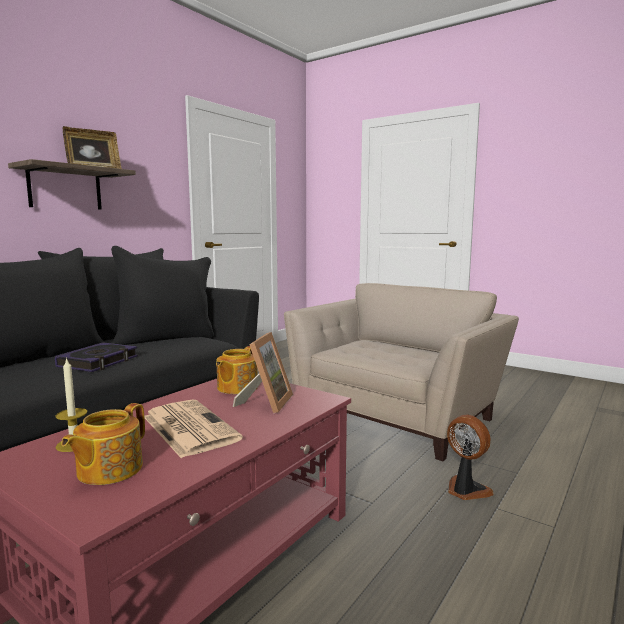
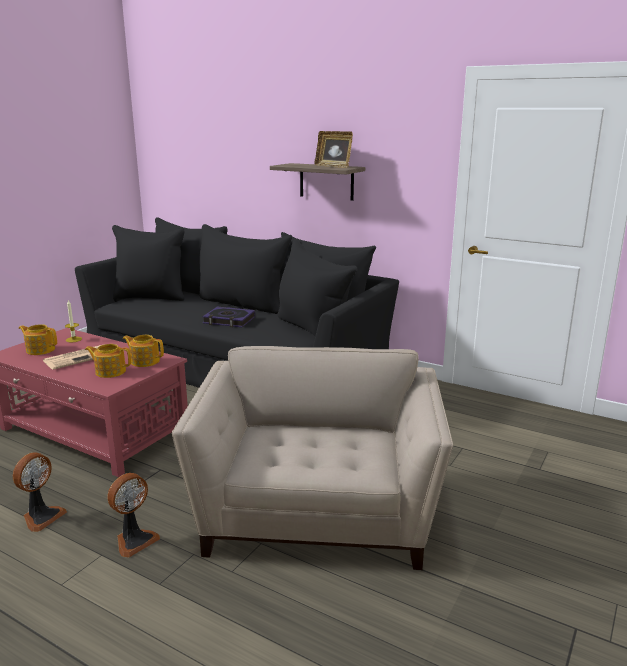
camera: 85 degrees right, 10 degrees up
picture frame [233,332,293,413] -> teapot [85,344,131,378]
beige armchair [284,283,519,461] -> beige armchair turned 120 degrees counterclockwise [172,346,453,570]
none -> fan [13,453,67,532]

